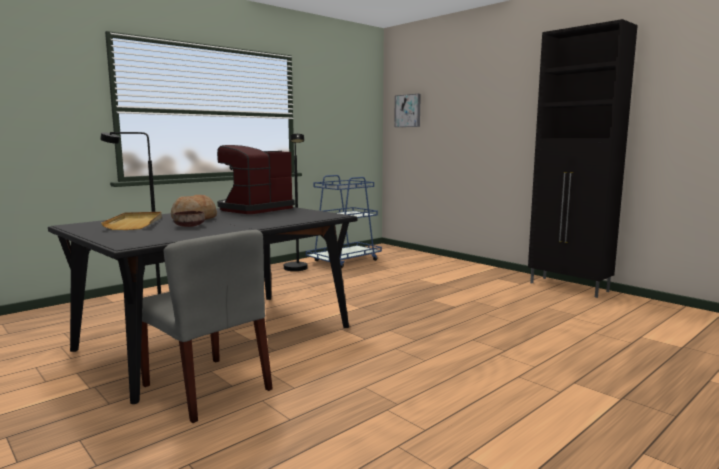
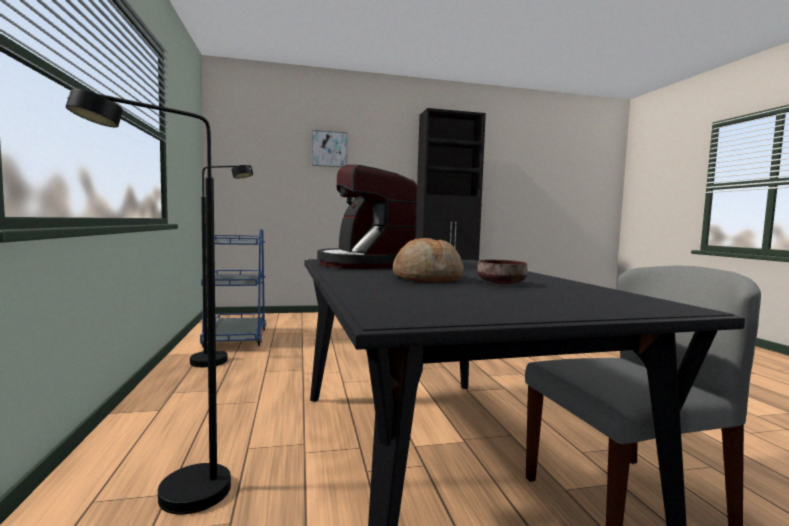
camera: 60 degrees left, 5 degrees down
beige tray [101,212,162,230] -> none
picture [394,94,421,127] -> picture moved to [312,130,347,167]

